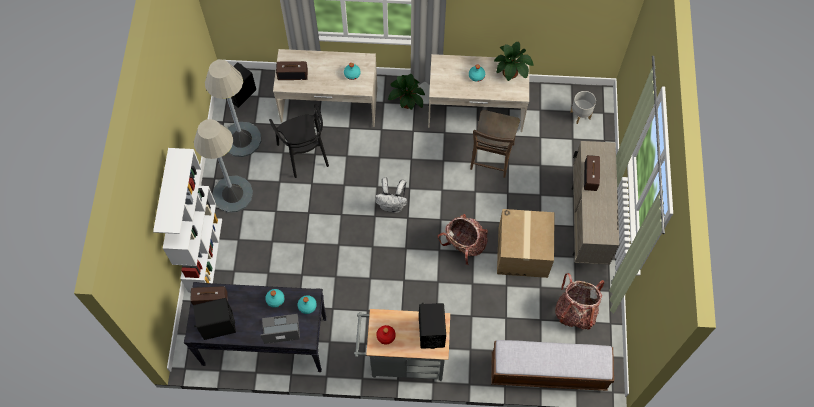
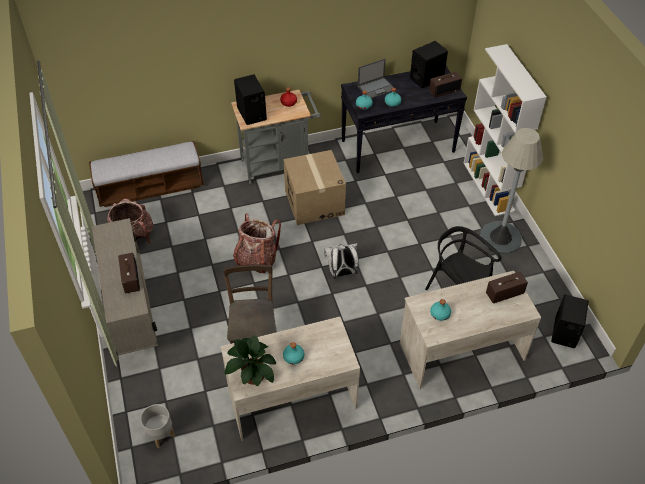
camera: 160 degrees right, 15 degrees down
grey floor lamp [205,60,261,157] -> none
potted plant [388,74,425,110] -> none
cardboard box [497,209,555,278] -> cardboard box moved to [283,150,346,225]

